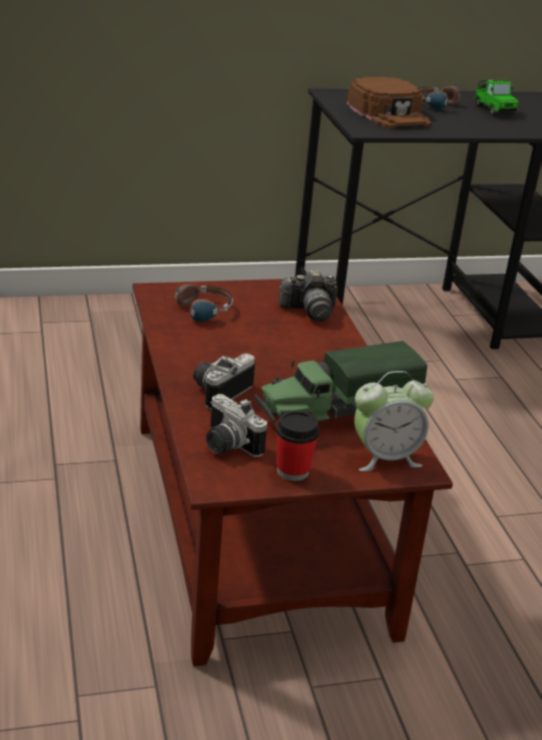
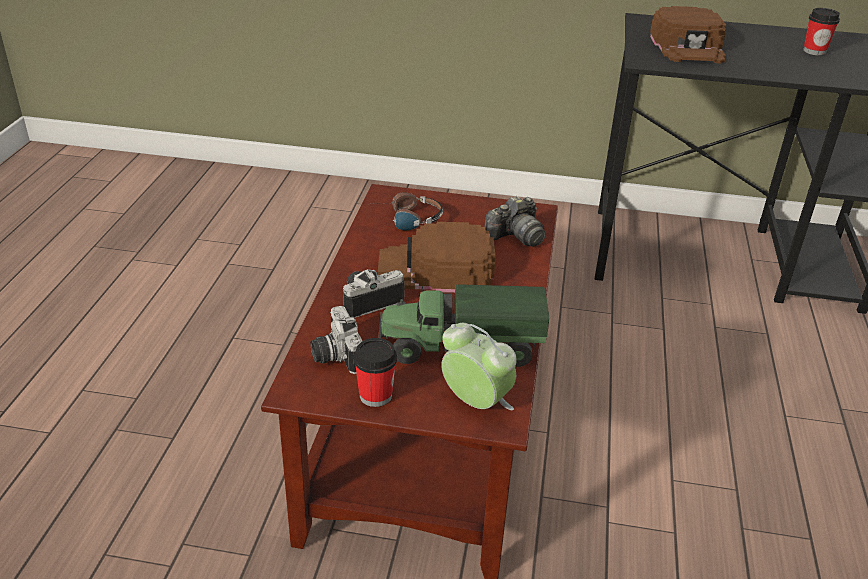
camera: 25 degrees right, 5 degrees up
camera [279,270,338,321] -> camera turned 45 degrees counterclockwise [485,196,546,247]
alarm clock [354,371,434,471] -> alarm clock turned 150 degrees counterclockwise [441,323,517,410]
headphones [418,86,462,110] -> none
toy car [474,79,518,115] -> cup [803,8,840,55]
none -> brown cap [378,222,495,293]

